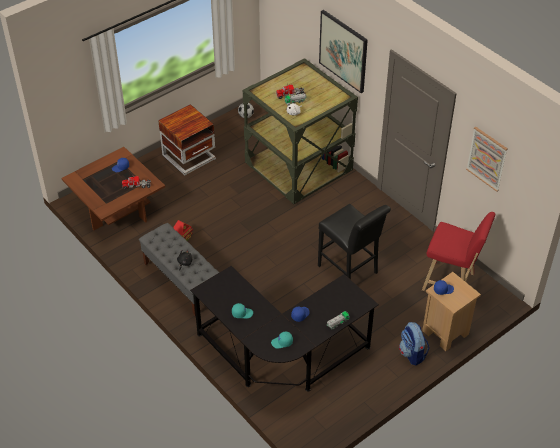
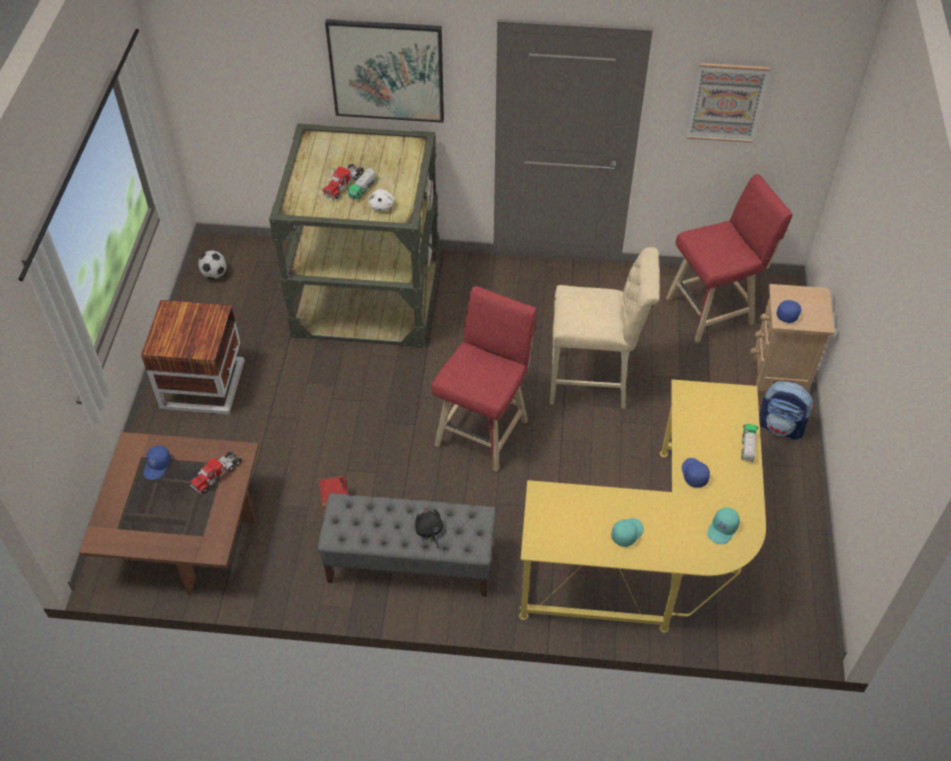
camera: 45 degrees left, 5 degrees up
black desk [190,266,379,392] -> yellow desk [519,379,766,633]
black stool [318,204,391,280] -> beige stool [550,247,660,409]
none -> red stool [431,286,536,471]

